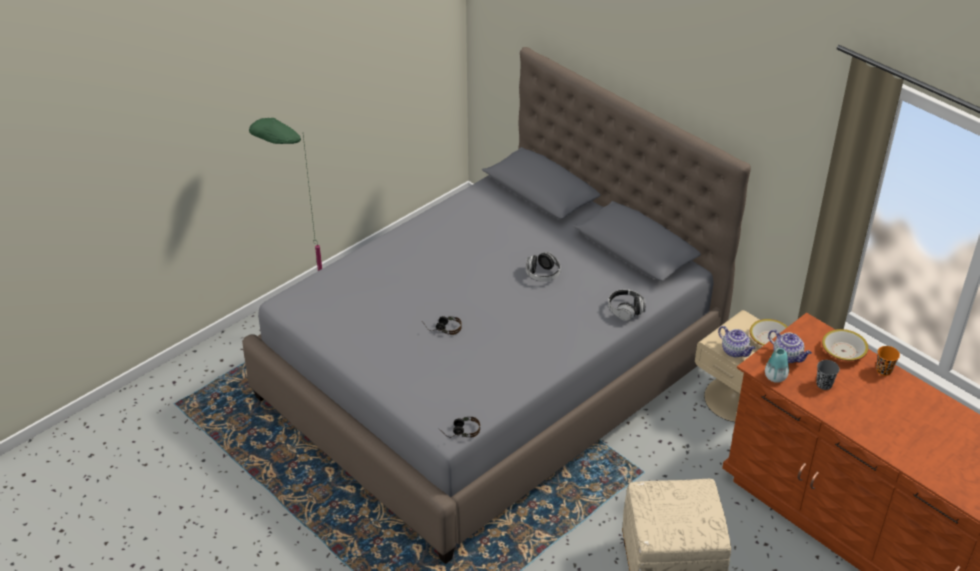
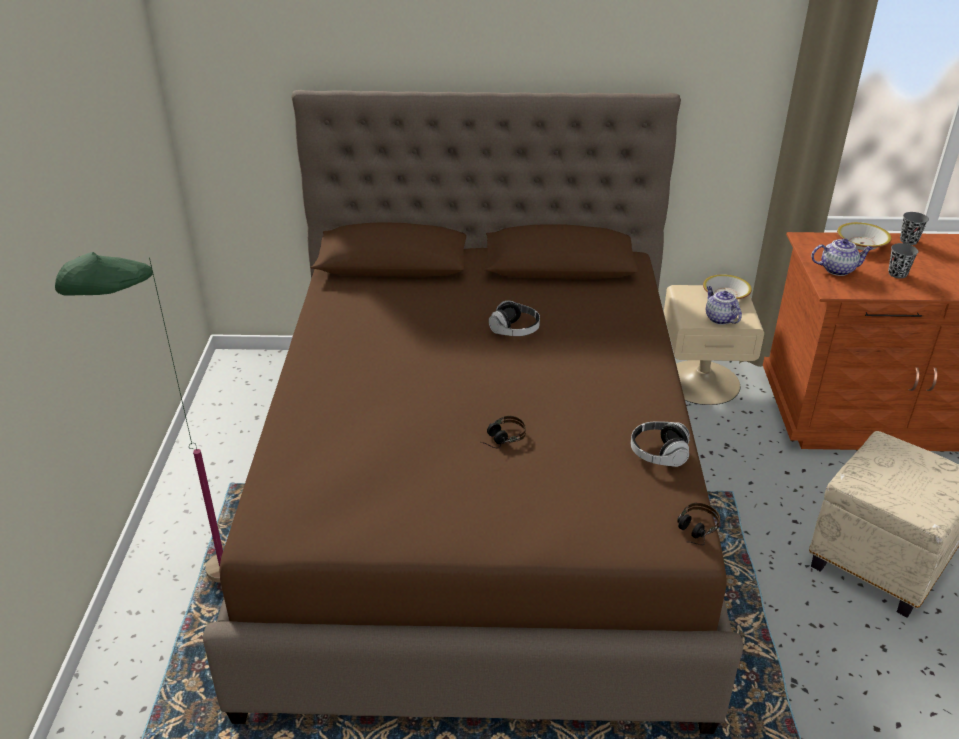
camera: 45 degrees left, 5 degrees down
grey bed [242,47,751,564] -> brown bed [203,90,743,734]
headphones [608,289,646,321] -> headphones moved to [631,421,691,467]
teapot [718,326,756,357] -> teapot turned 120 degrees counterclockwise [706,286,742,325]
vase [765,348,789,383] -> none
orange cup [876,346,900,376] -> grey cup [900,212,929,245]

